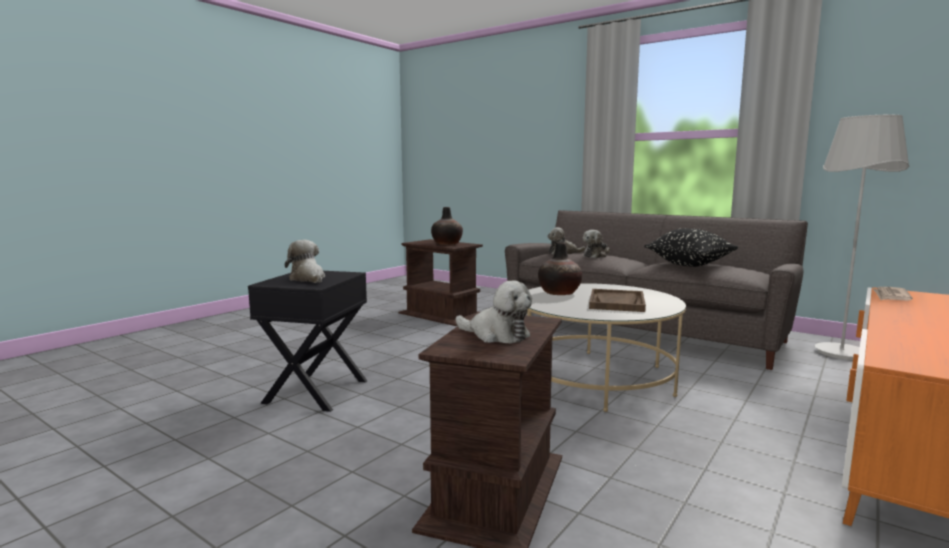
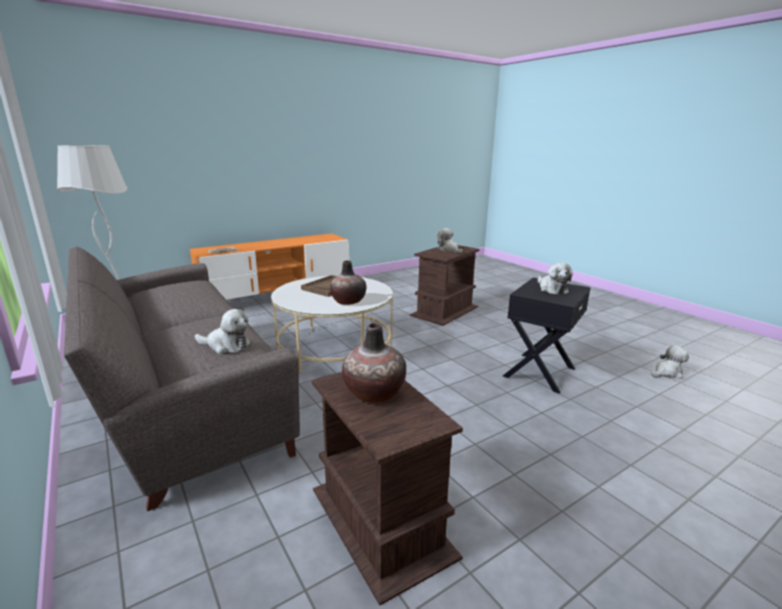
camera: 160 degrees left, 10 degrees up
plush toy [583,230,610,258] -> plush toy moved to [651,346,689,379]
black pillow [644,228,738,267] -> none

